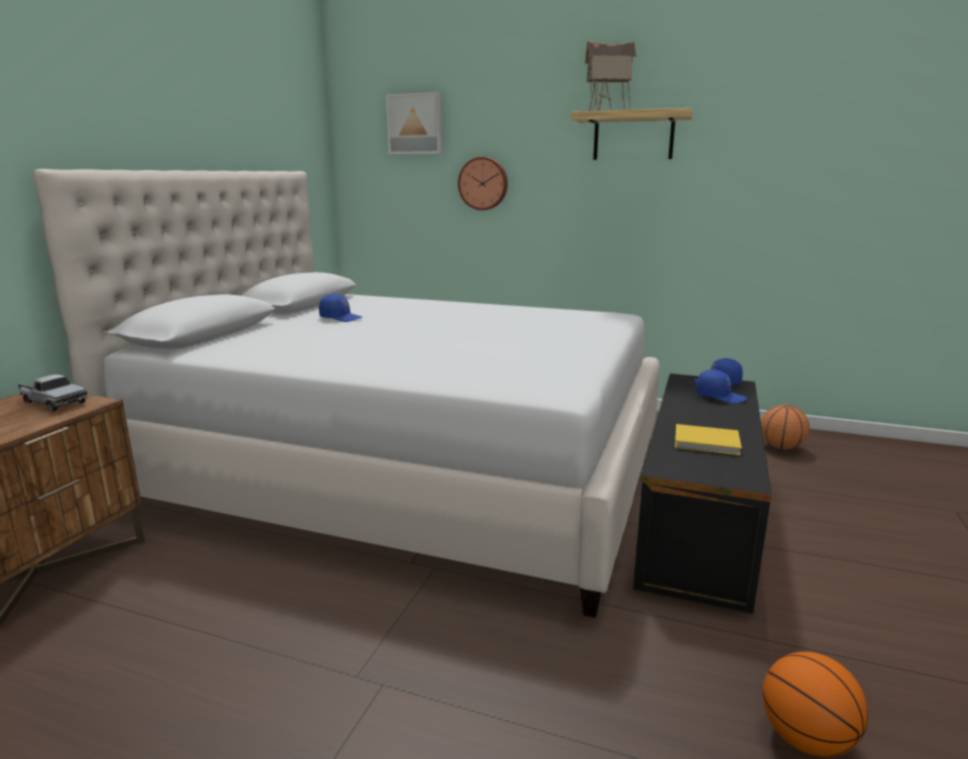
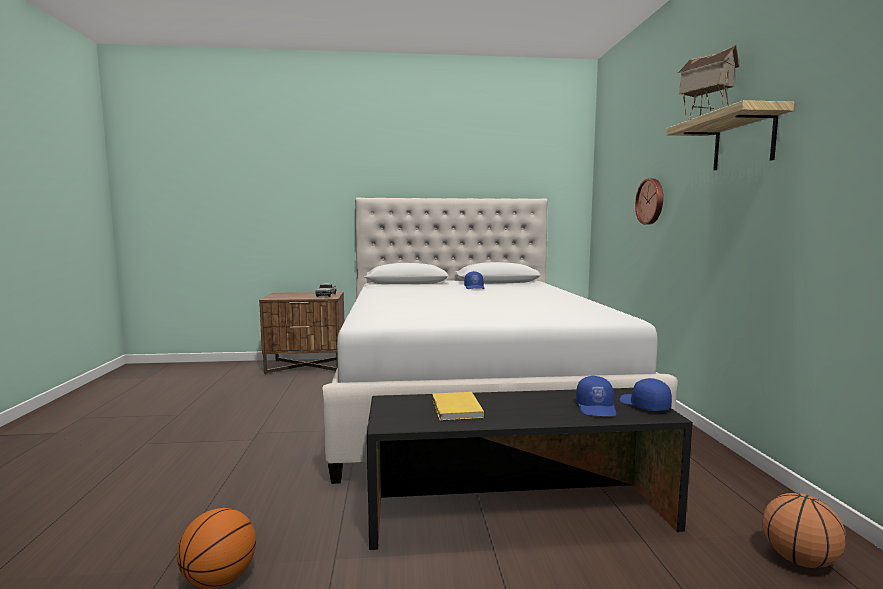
camera: 65 degrees right, 10 degrees down
picture [386,92,442,154] -> none

